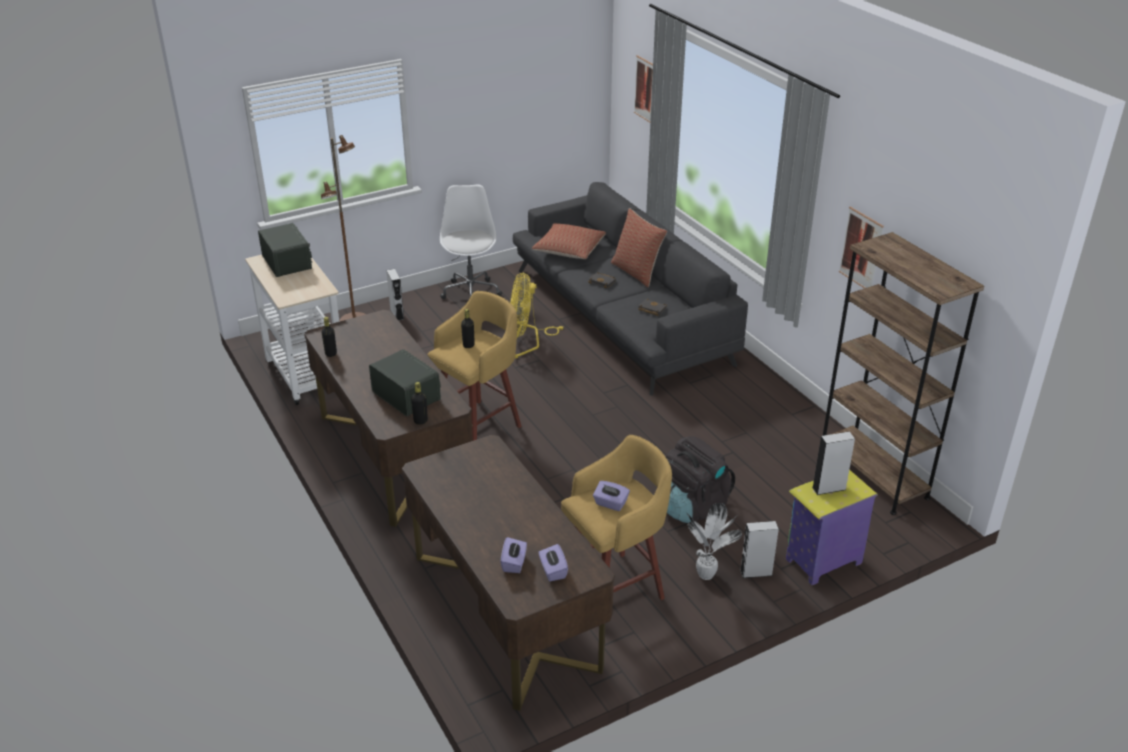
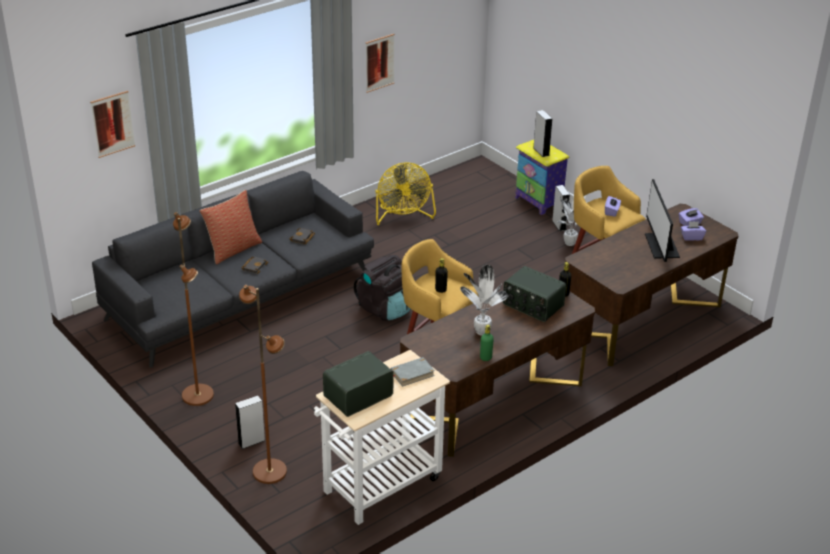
camera: 100 degrees left, 0 degrees up
black bottle [322,317,337,357] -> green bottle [480,325,494,361]
radio [369,349,441,416] -> radio turned 90 degrees counterclockwise [503,266,566,322]
white office chair [440,185,502,299] -> brown floor lamp [173,212,214,406]
yellow fan [510,272,565,359] -> yellow fan moved to [375,162,436,225]
pillow [532,223,606,259] -> none
black backpack [665,436,735,523] -> black backpack moved to [354,255,410,321]
brown bookcase [823,232,984,515] -> none
none -> grey book [391,357,435,387]
none -> potted plant [460,265,508,336]
none -> monitor [645,179,680,262]

